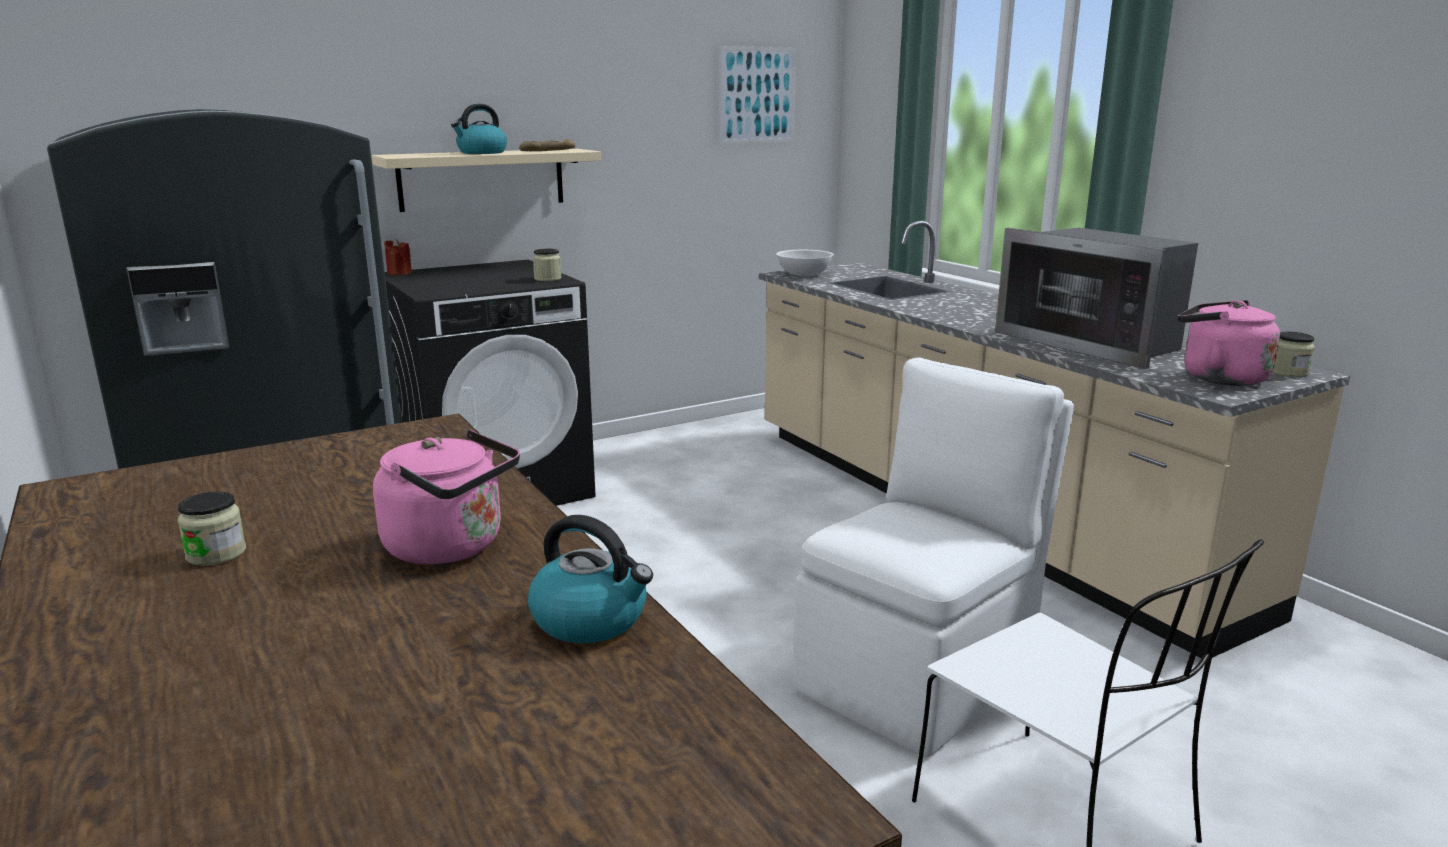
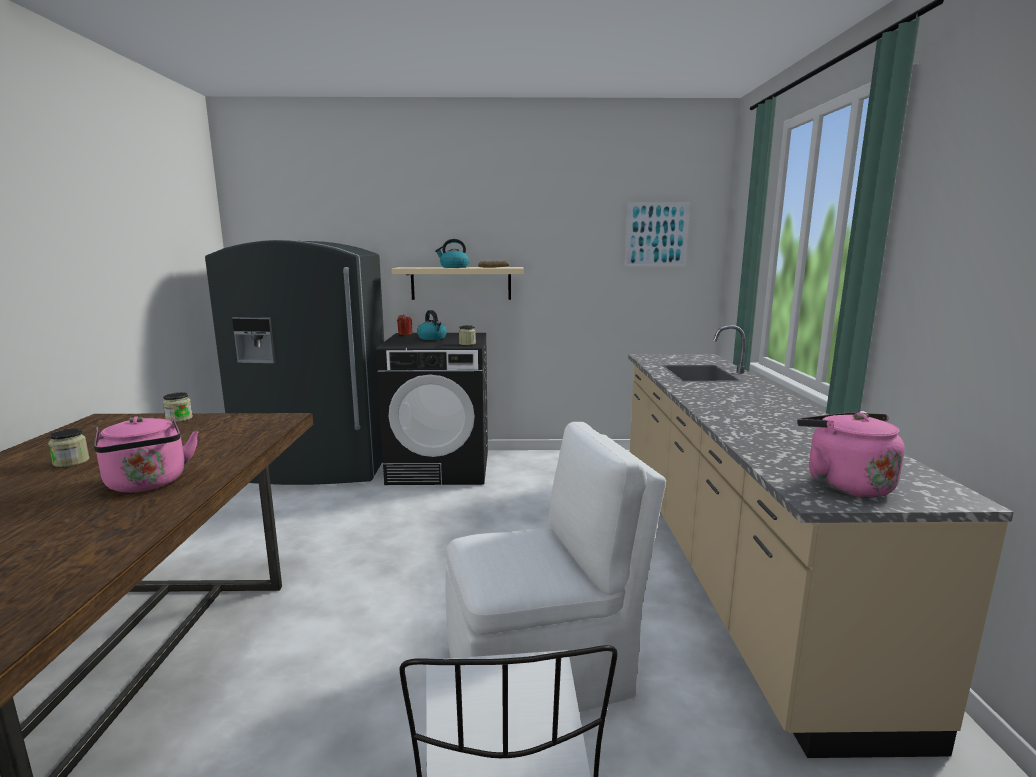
camera: 30 degrees right, 5 degrees down
kettle [528,515,653,643] -> kettle moved to [417,310,447,340]
white bowl [776,250,834,276] -> none
microwave [995,227,1198,369] -> none
jar [1272,332,1315,377] -> jar moved to [163,392,193,422]

